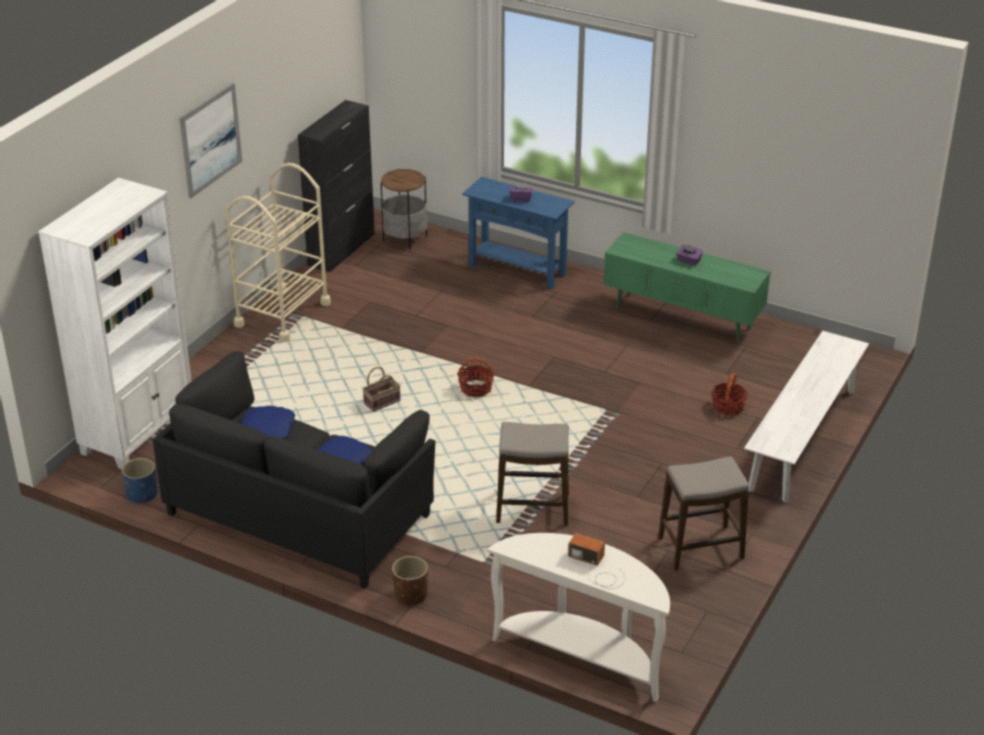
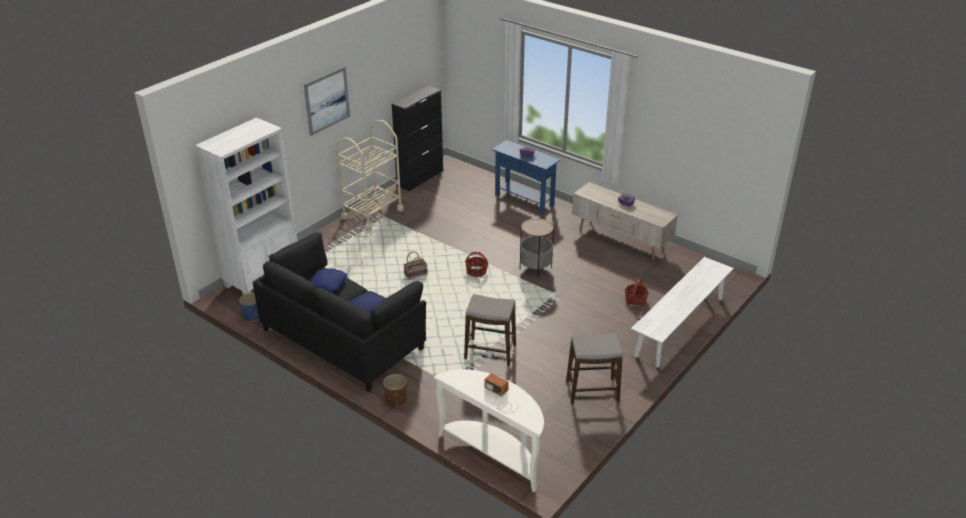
camera: 10 degrees right, 0 degrees up
side table [381,169,427,251] -> side table moved to [520,218,554,278]
green tv stand [604,232,771,344] -> beige tv stand [572,182,678,260]

